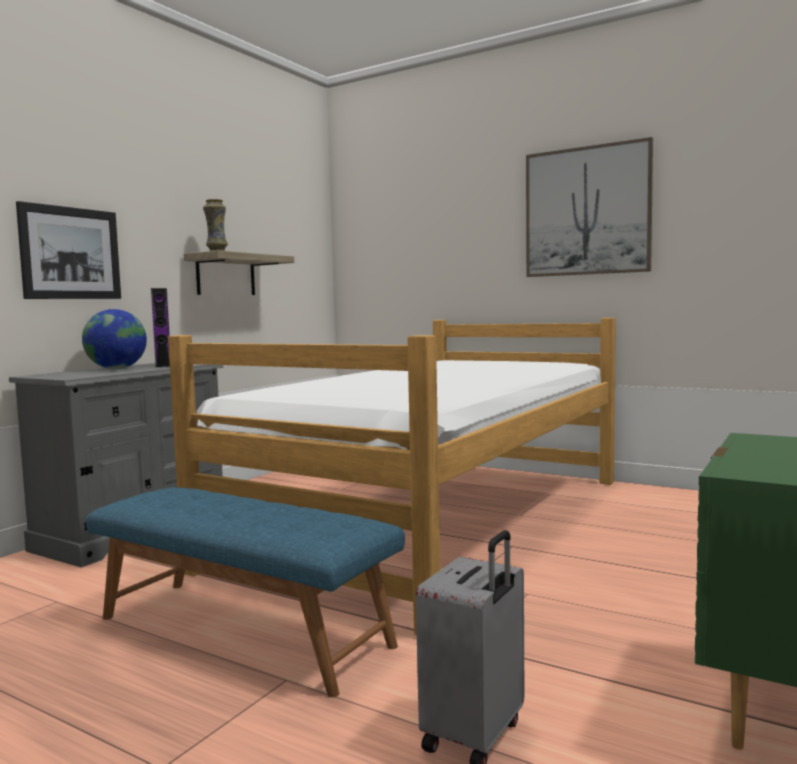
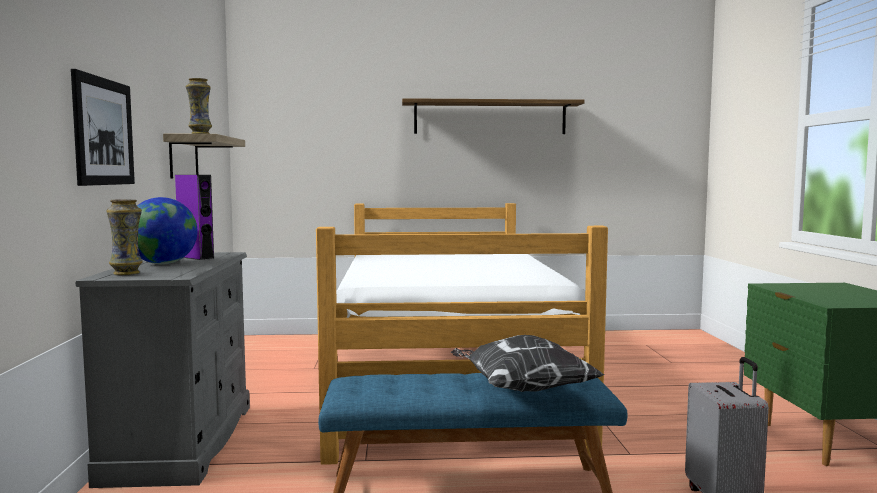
camera: 35 degrees left, 0 degrees up
picture [526,137,653,277] -> shelf [402,98,584,134]
none -> vase [107,199,143,275]
none -> pillow [451,335,605,392]

